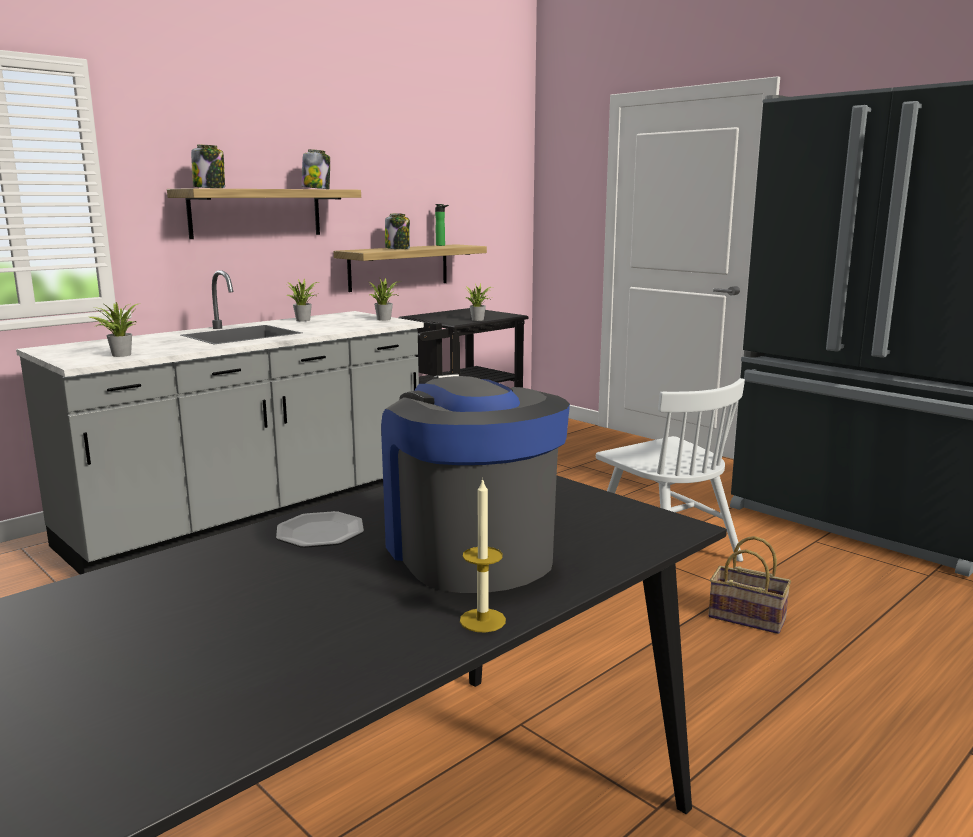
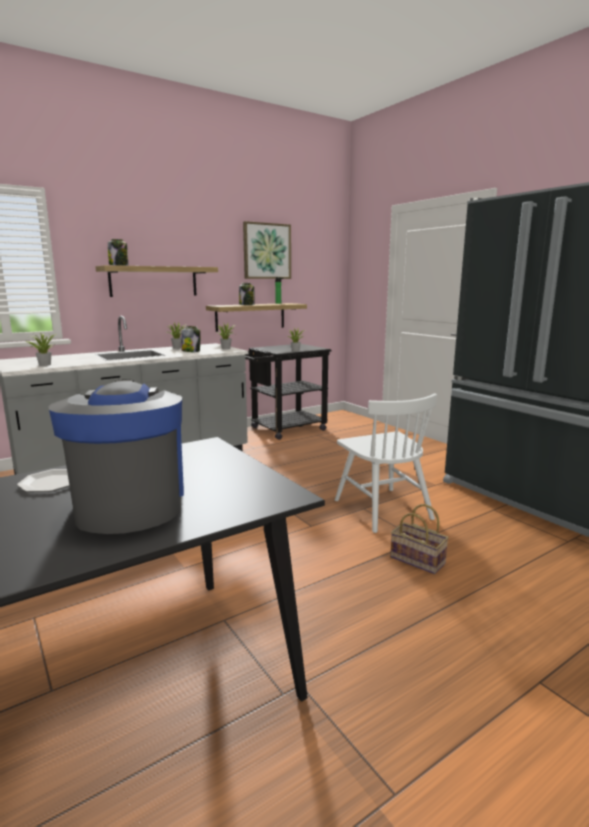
camera: 10 degrees right, 0 degrees up
jar [302,149,330,189] -> jar moved to [181,326,201,352]
candle [460,478,506,632] -> none
none -> picture [243,221,291,279]

